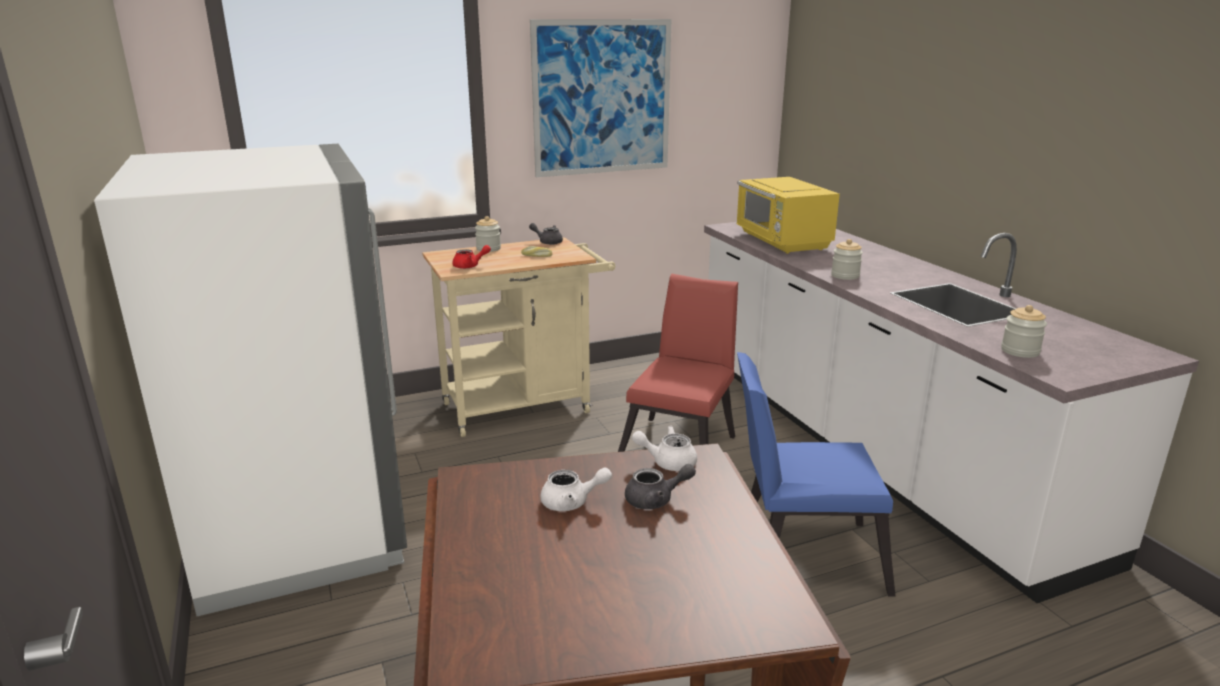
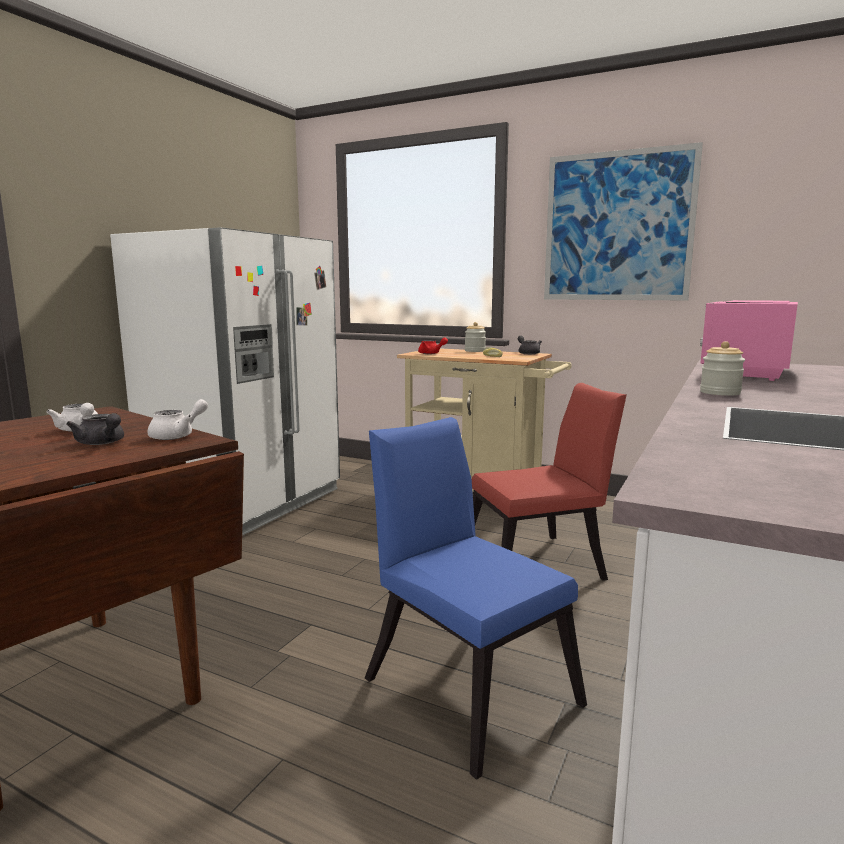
camera: 50 degrees right, 10 degrees down
white teapot [632,426,697,471] -> white teapot turned 75 degrees clockwise [147,399,208,440]
yellow microwave [736,177,840,254] -> pink microwave [700,300,798,381]
jar [1001,305,1047,358] -> none

